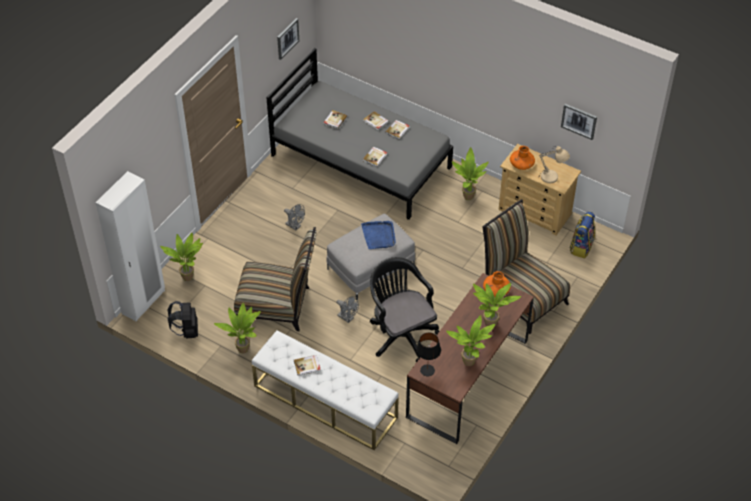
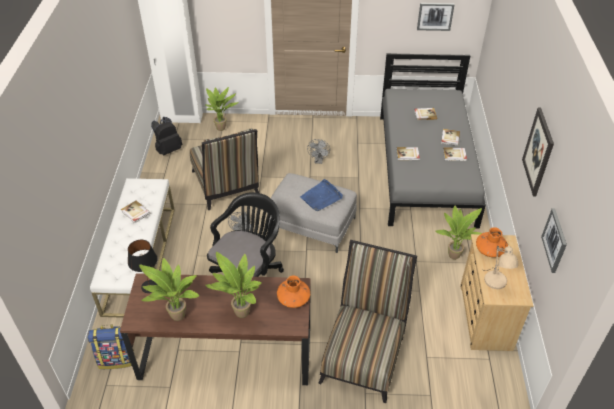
camera: 60 degrees right, 5 degrees down
potted plant [214,303,261,353] -> none
backpack [570,212,595,258] -> backpack moved to [87,324,134,369]
none -> picture [522,107,554,196]

